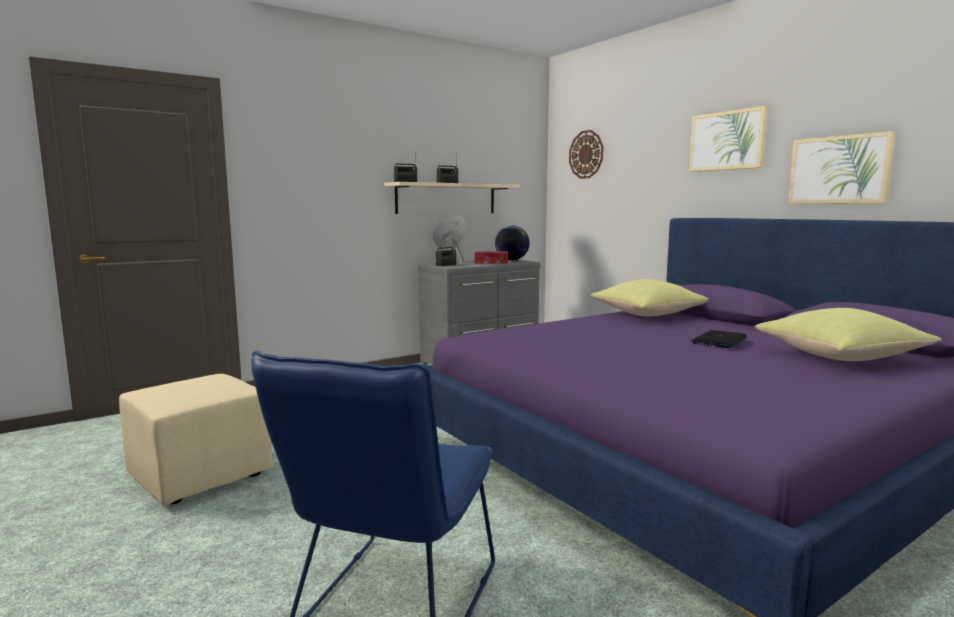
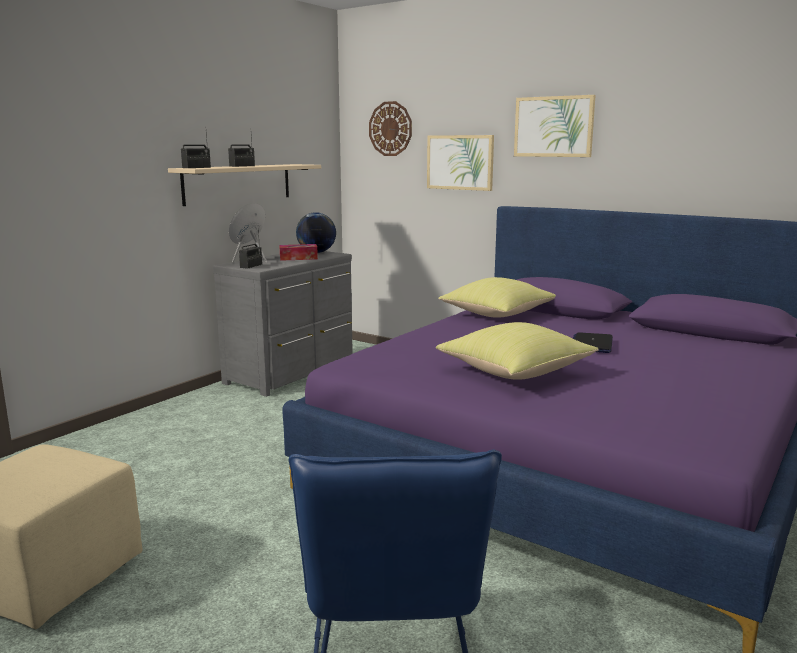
camera: 20 degrees left, 5 degrees up
yellow pillow [754,308,942,361] -> yellow pillow moved to [436,322,599,380]
picture [788,131,895,203] -> picture moved to [427,135,494,191]

